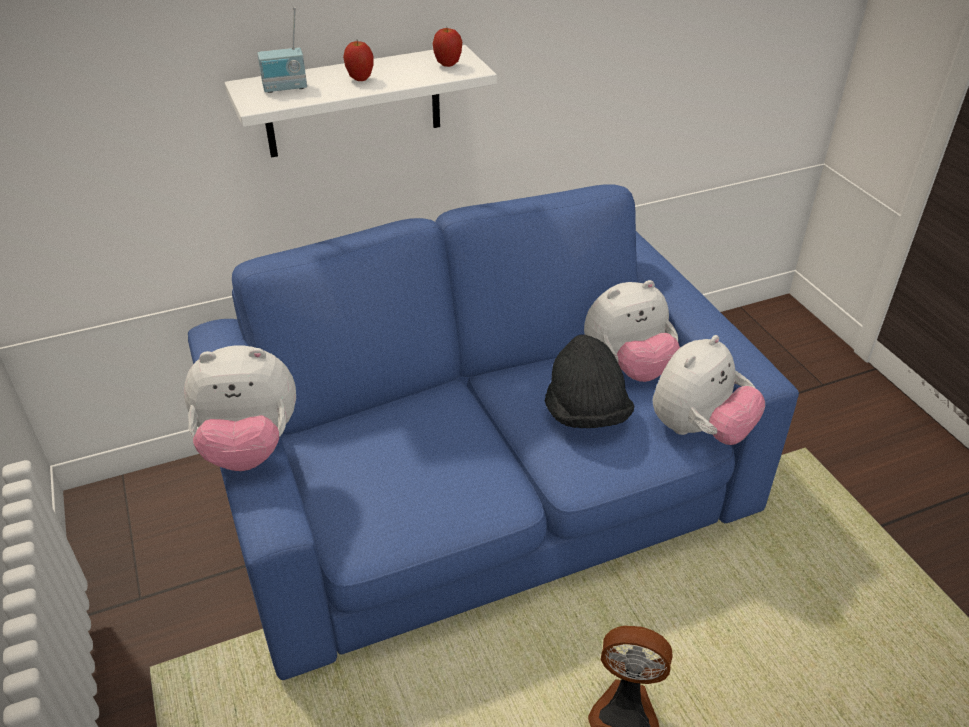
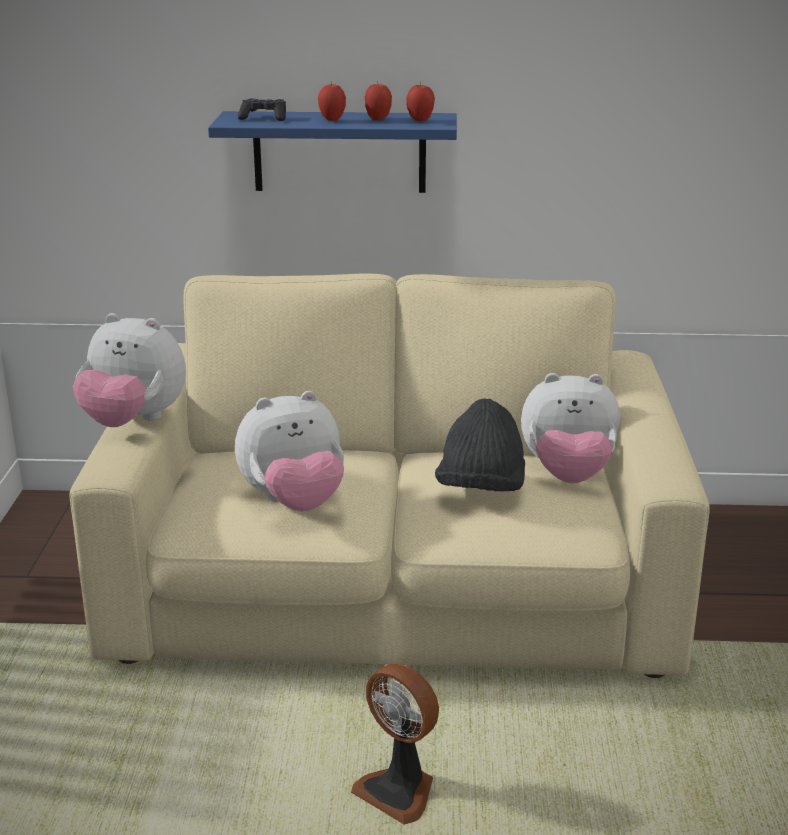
camera: 25 degrees right, 15 degrees down
blue sofa [188,184,799,680] -> beige sofa [69,274,710,678]
white shelf [225,45,497,158] -> blue shelf [208,111,457,193]
radio [257,7,307,93] -> black game controller [238,99,286,121]
plush toy [652,335,765,445] -> plush toy moved to [235,391,344,511]
none -> apple [365,81,392,120]

